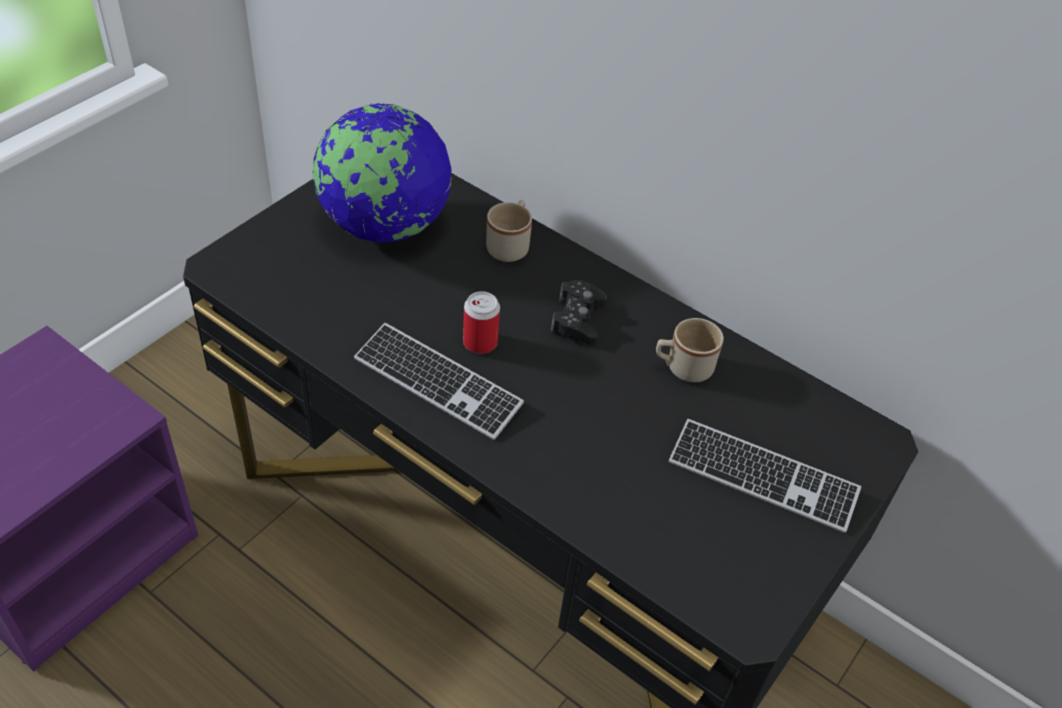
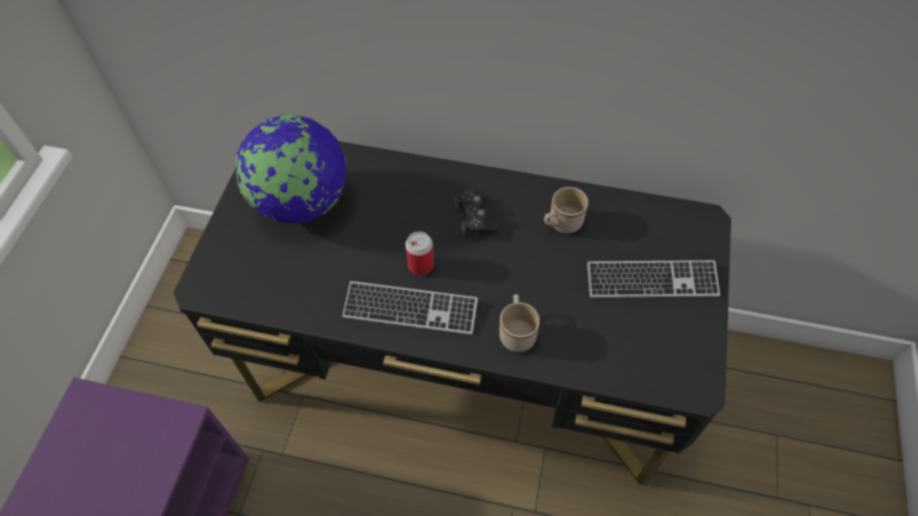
camera: 20 degrees left, 10 degrees up
beige mug [486,200,532,262] -> beige mug moved to [499,294,540,352]

